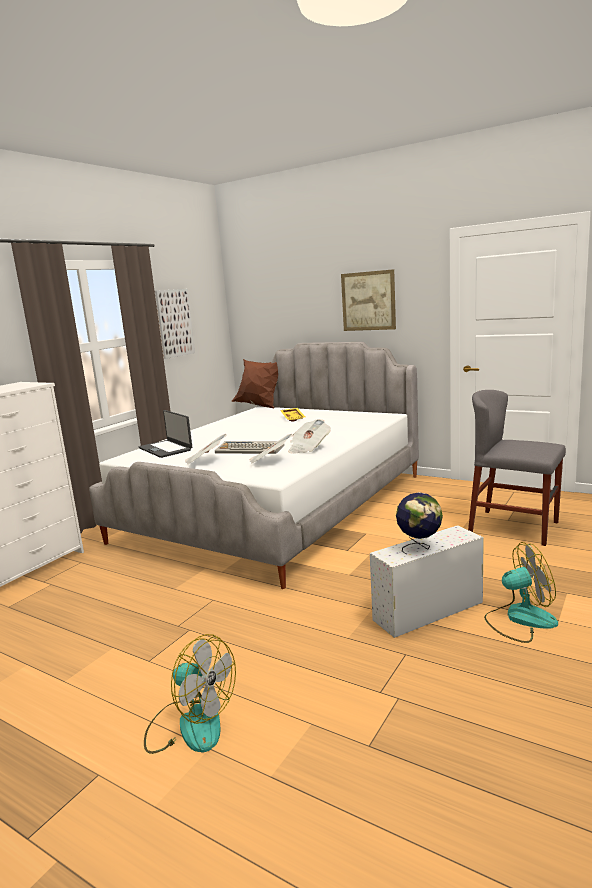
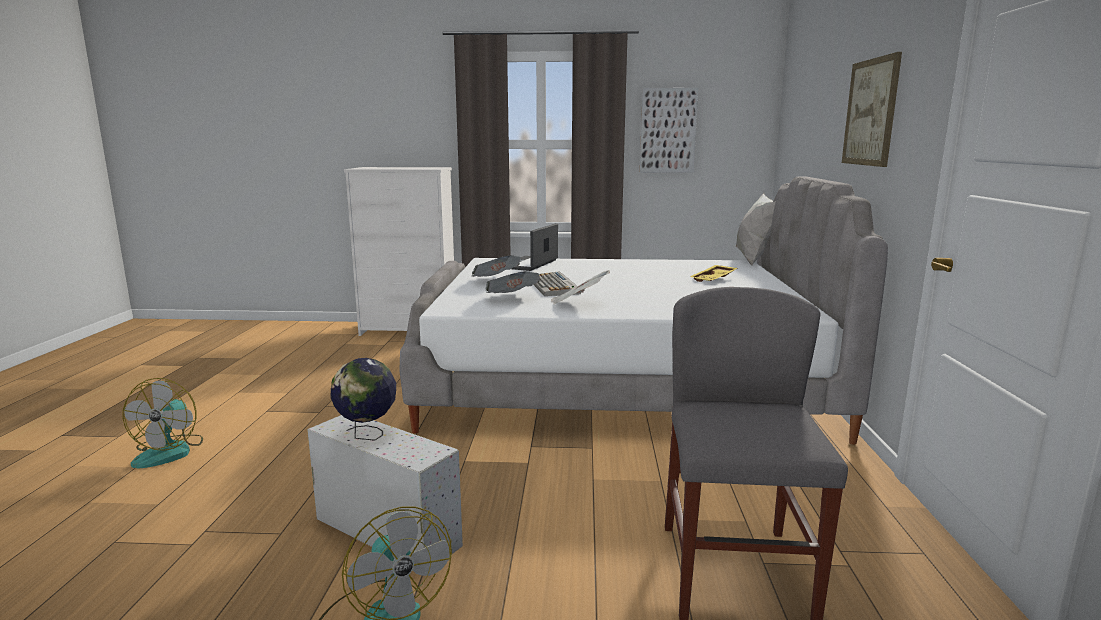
camera: 60 degrees right, 0 degrees up
brown pillow [232,359,278,408] -> white pillow [735,192,775,266]

